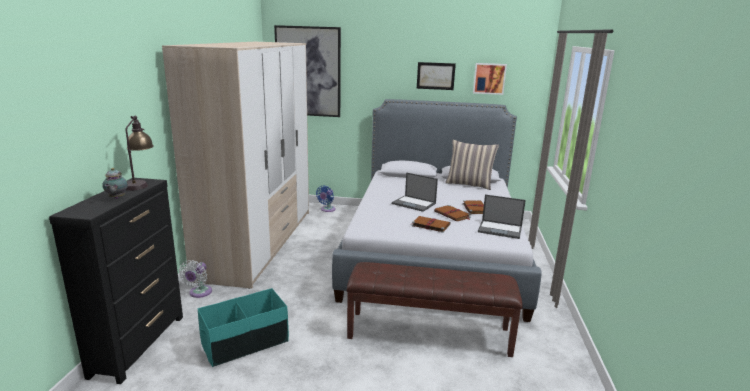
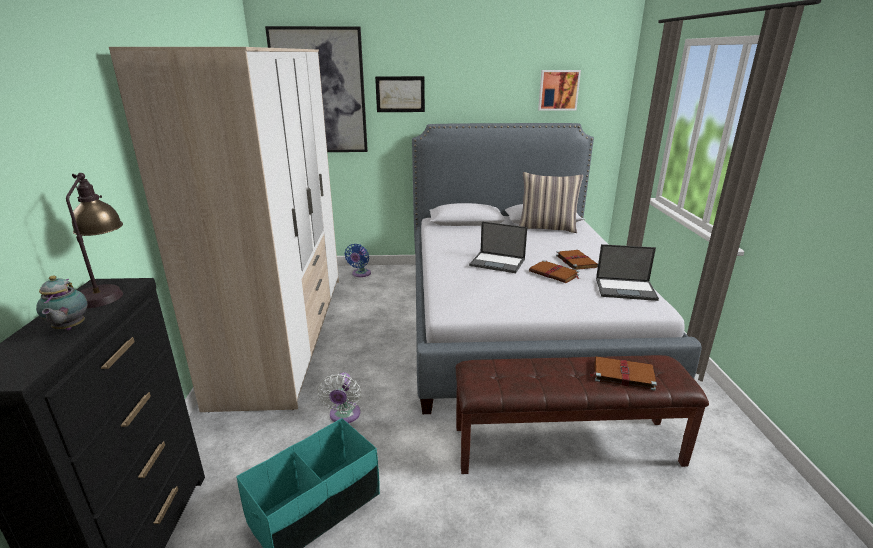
camera: 10 degrees left, 5 degrees up
white fan [179,260,212,298] -> white fan moved to [317,373,362,423]
brown book [411,216,450,233] -> brown book moved to [590,356,657,391]
picture [417,62,456,90] -> picture moved to [375,76,425,112]

